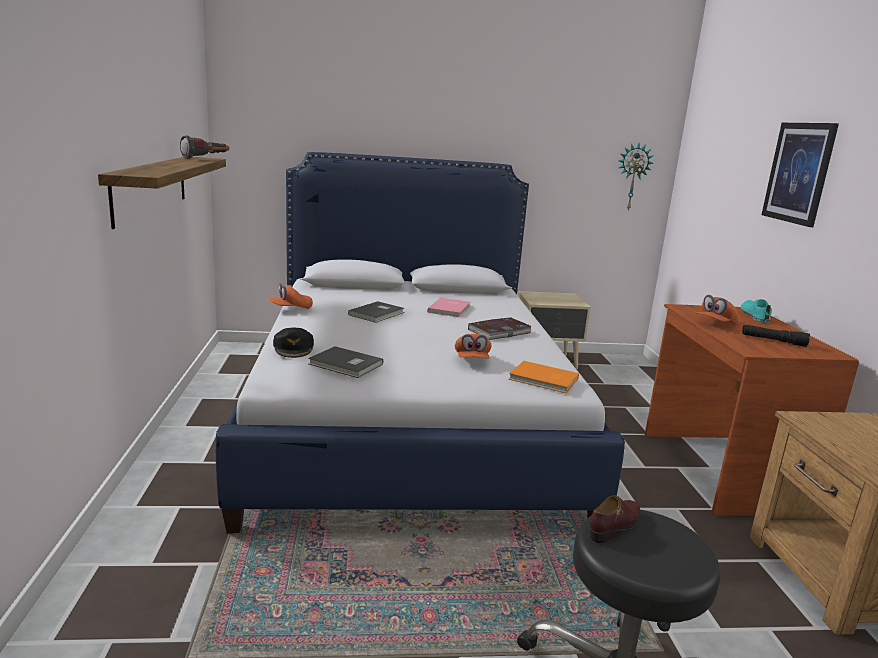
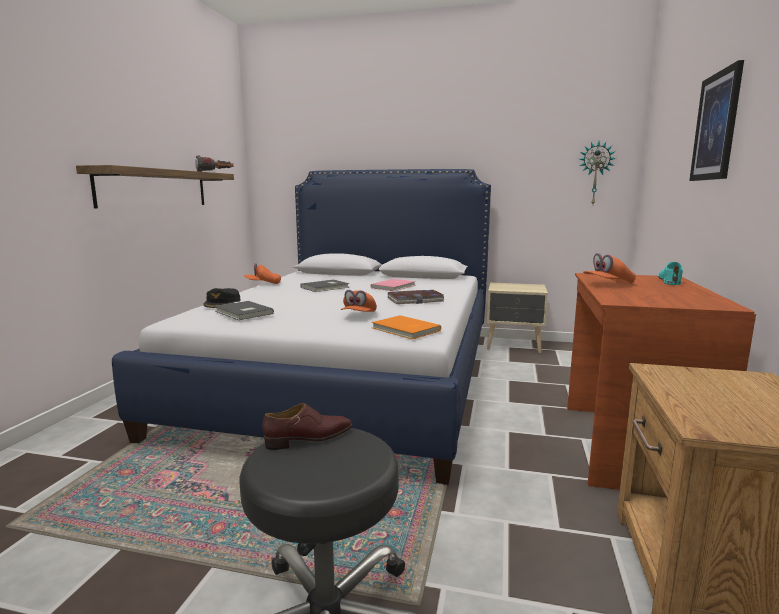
camera: 20 degrees right, 5 degrees down
black flashlight [742,325,810,347] -> none

